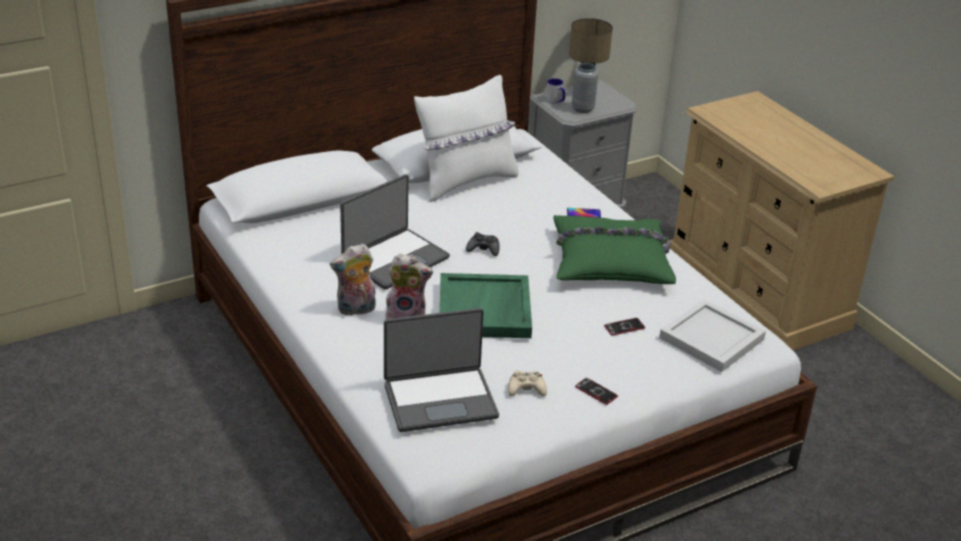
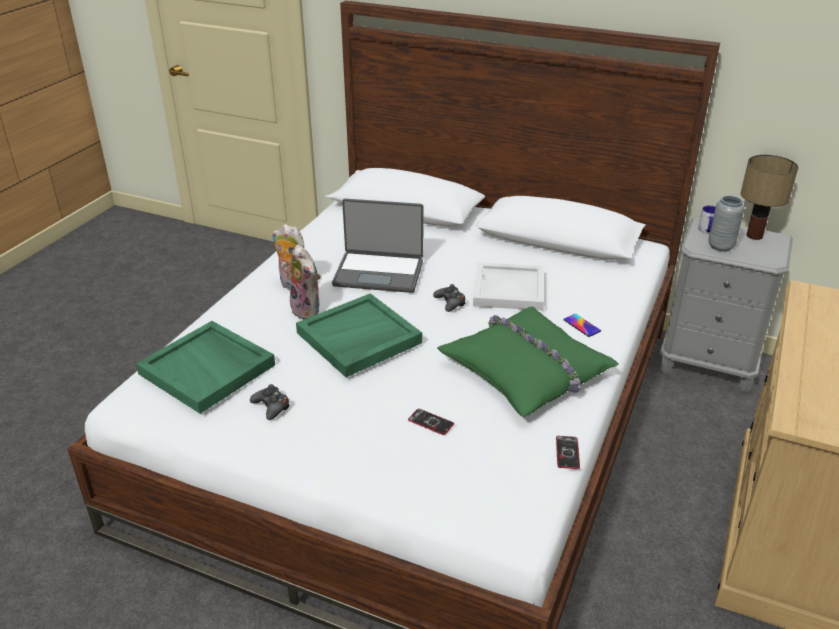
camera: 55 degrees right, 0 degrees up
laptop [384,308,499,432] -> green tray [136,321,275,414]
white pillow [414,75,519,202] -> none
beige game controller [508,370,547,396] -> black game controller [250,384,290,420]
phone [575,378,618,405] -> phone moved to [556,436,580,469]
white tray [659,299,766,372] -> white tray moved to [473,262,544,311]

